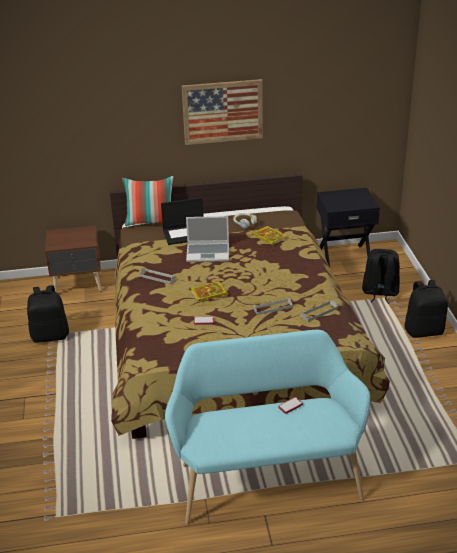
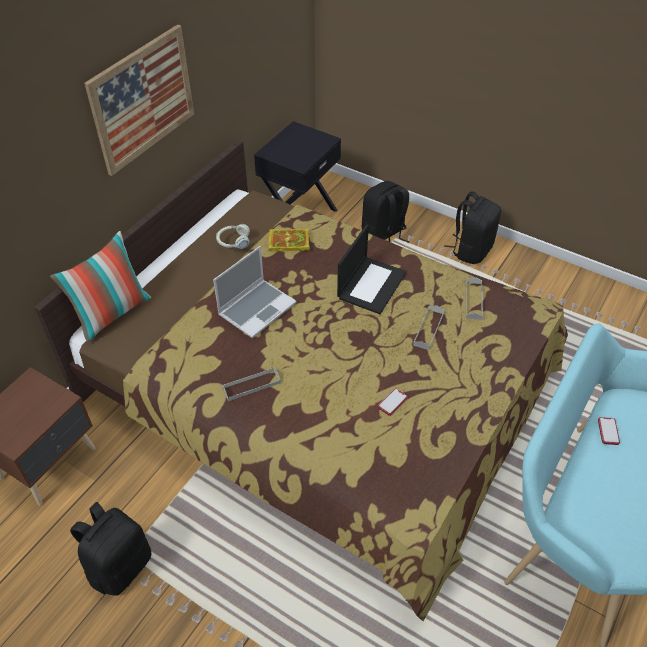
camera: 50 degrees left, 15 degrees up
laptop [161,197,204,245] -> laptop moved to [337,224,407,314]
book [191,281,228,302] -> none

